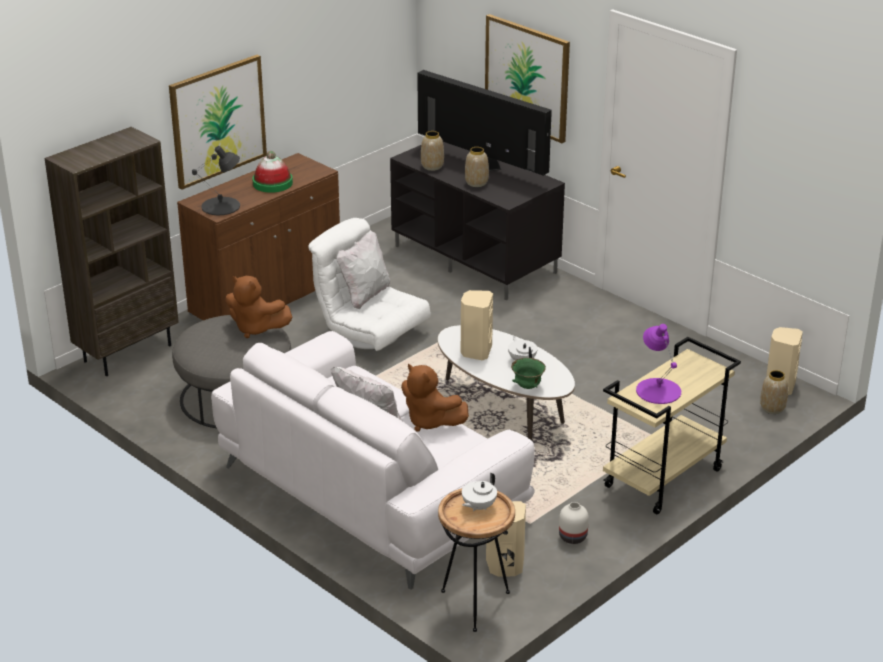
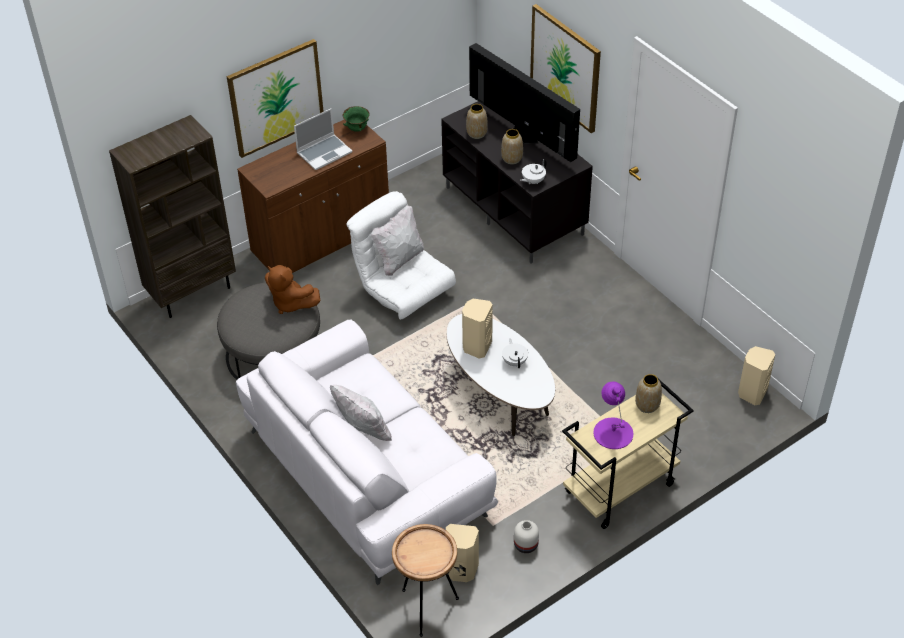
camera: 10 degrees right, 15 degrees up
black table lamp [192,146,240,215] -> none
hat [252,151,293,193] -> laptop [294,108,353,170]
brown plush toy [401,364,469,432] -> none
white teapot [462,472,497,511] -> white teapot moved to [520,159,546,184]
green bowl [511,358,546,389] -> green bowl moved to [343,106,370,132]
vase [760,370,788,414] -> vase moved to [635,374,662,413]

